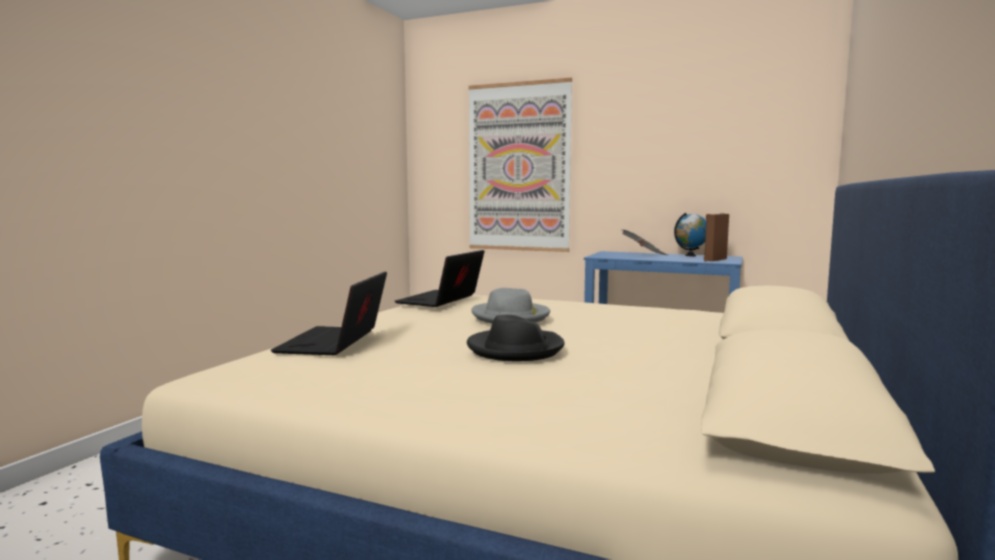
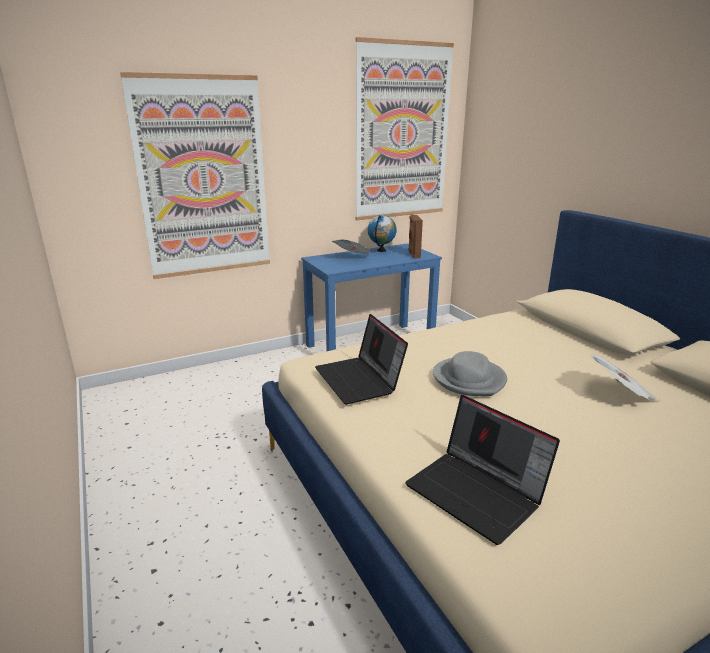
camera: 50 degrees left, 15 degrees up
black hat [467,315,564,361] -> none
none -> picture [355,37,454,220]
none -> newspaper [589,354,661,401]

